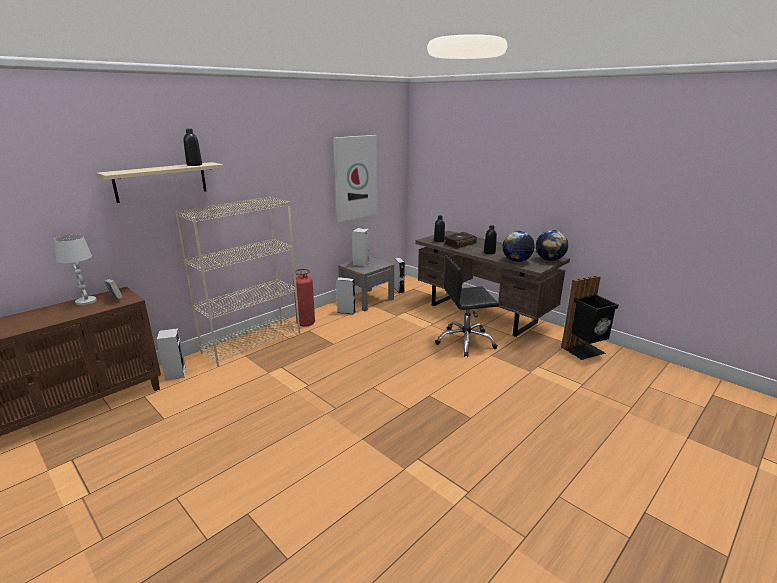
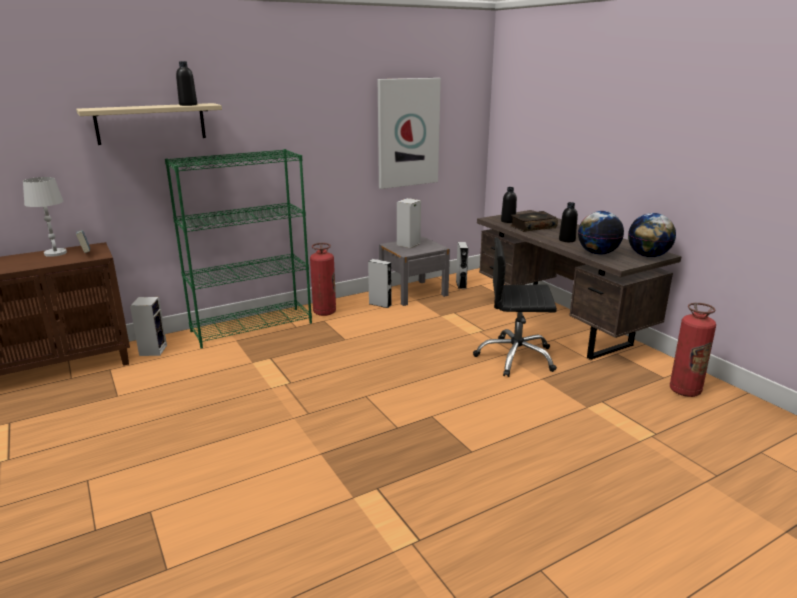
camera: 15 degrees right, 0 degrees up
beige bookcase [175,196,300,367] -> green bookcase [165,149,312,348]
black trash can [561,275,619,360] -> fire extinguisher [670,303,716,397]

